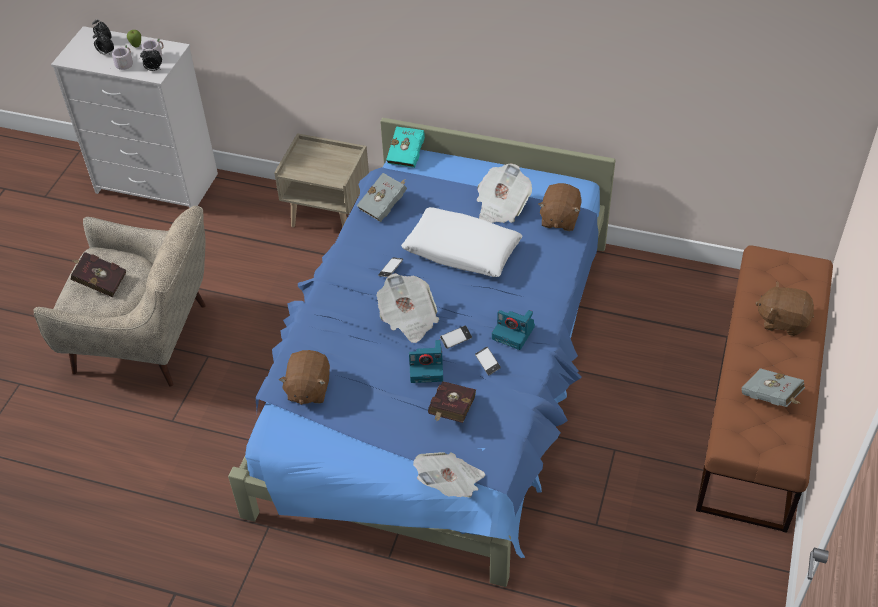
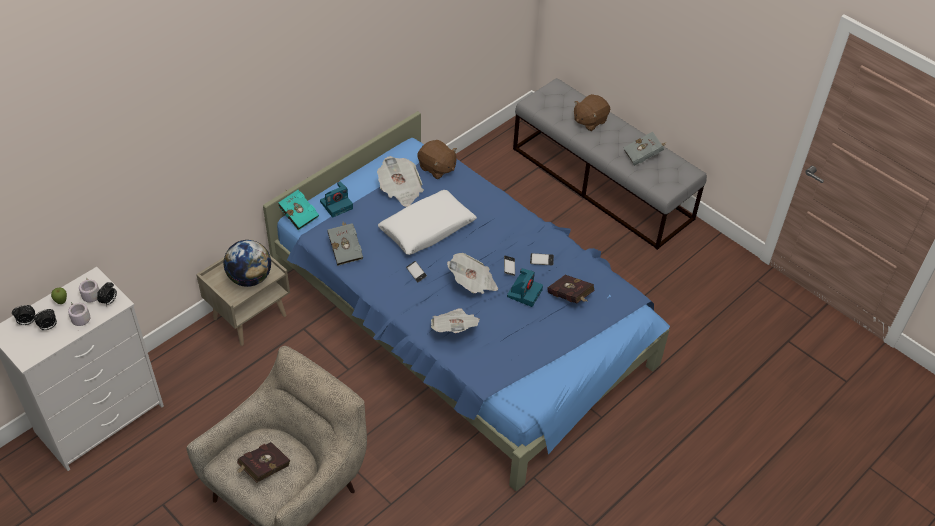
camera: 65 degrees left, 0 degrees up
brown plush toy [279,350,330,405] -> none
newspaper [413,452,485,497] -> newspaper moved to [431,308,480,333]
camera [492,310,535,350] -> camera moved to [320,181,353,218]
brown bench [696,245,833,533] -> grey bench [513,78,707,250]
none -> globe [223,240,271,287]

